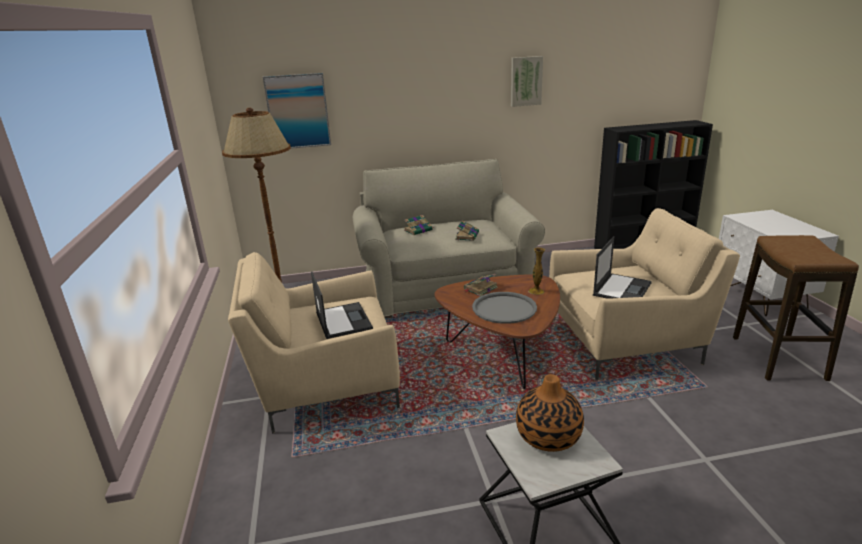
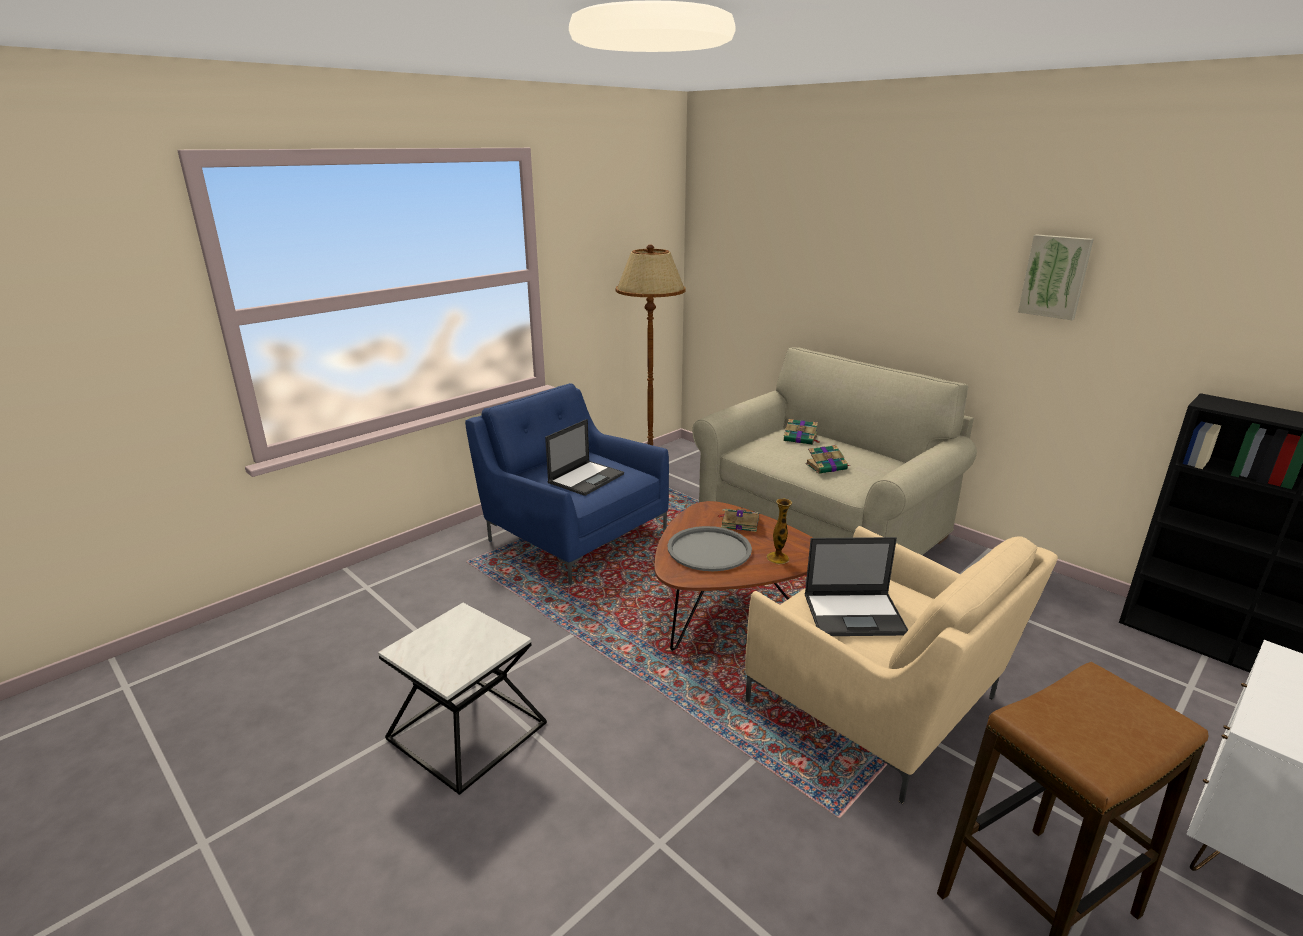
camera: 55 degrees right, 0 degrees up
beige armchair [228,252,400,434] -> blue armchair [465,383,669,585]
picture [263,73,331,149] -> none
vase [516,374,584,452] -> none

